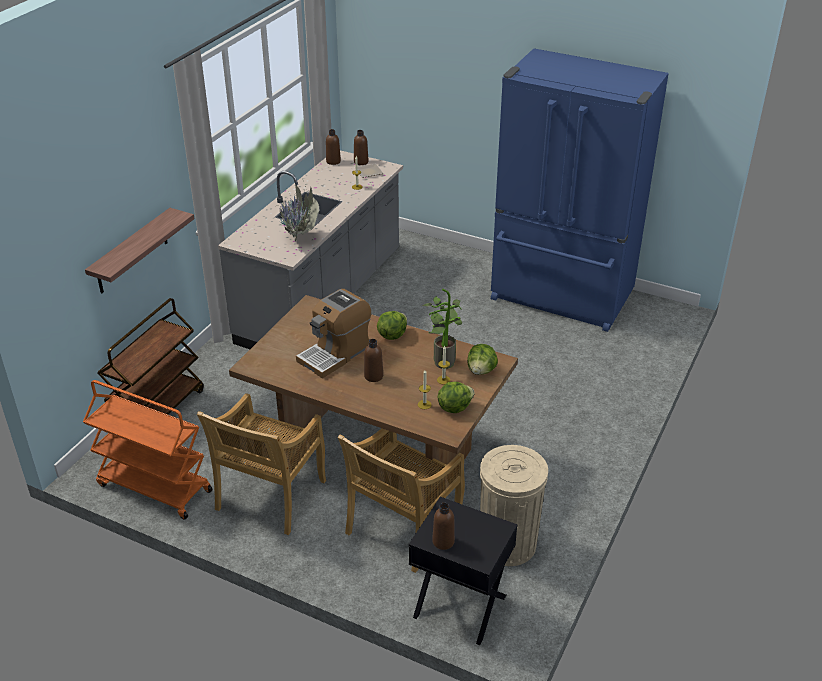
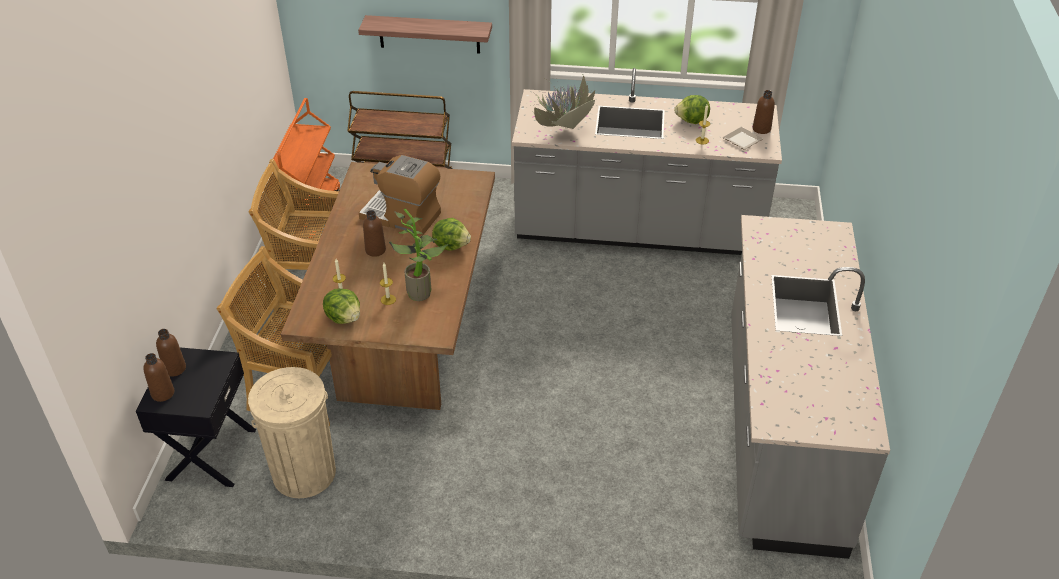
camera: 70 degrees right, 5 degrees up
brown bottle [326,129,341,165] -> brown bottle moved to [143,353,174,402]
lettuce [467,344,498,375] -> lettuce moved to [674,95,710,124]
blue fridge [491,48,669,332] -> grey counter [731,215,890,559]

